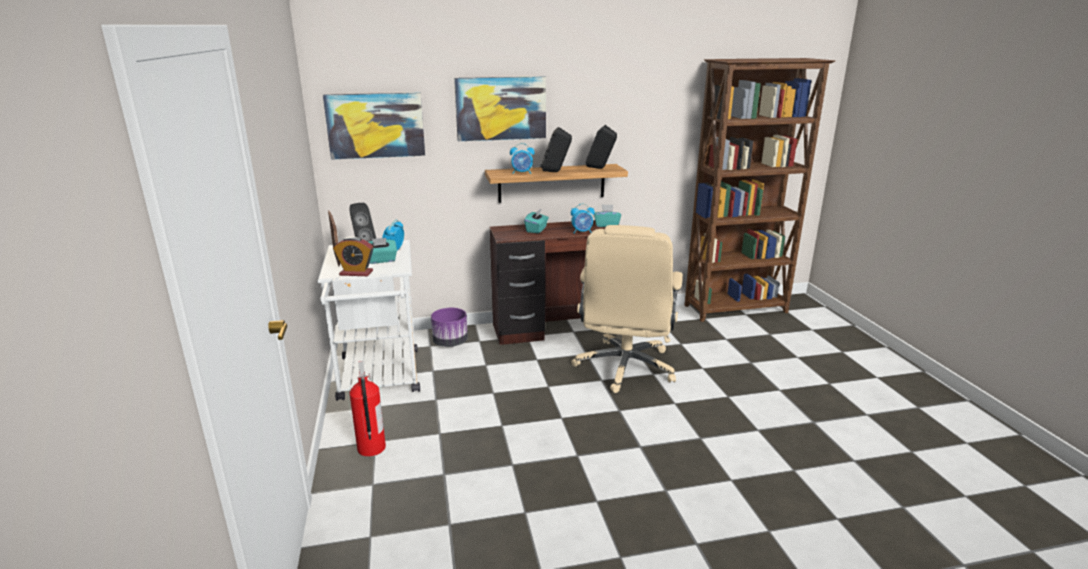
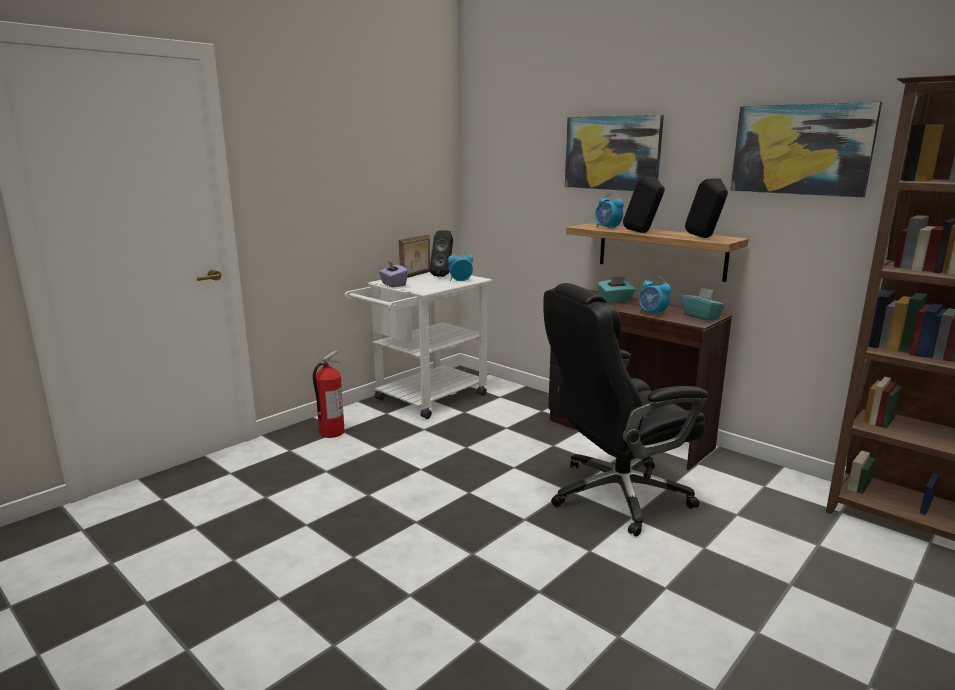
camera: 55 degrees right, 5 degrees down
picture [323,93,425,160] -> picture moved to [730,102,882,197]
alarm clock [333,236,374,276] -> purple tissue box [379,261,408,287]
turquoise tissue box [369,238,397,264] -> none
purple planter [431,308,468,347] -> none
beige office chair [571,225,683,393] -> black office chair [544,283,709,537]

